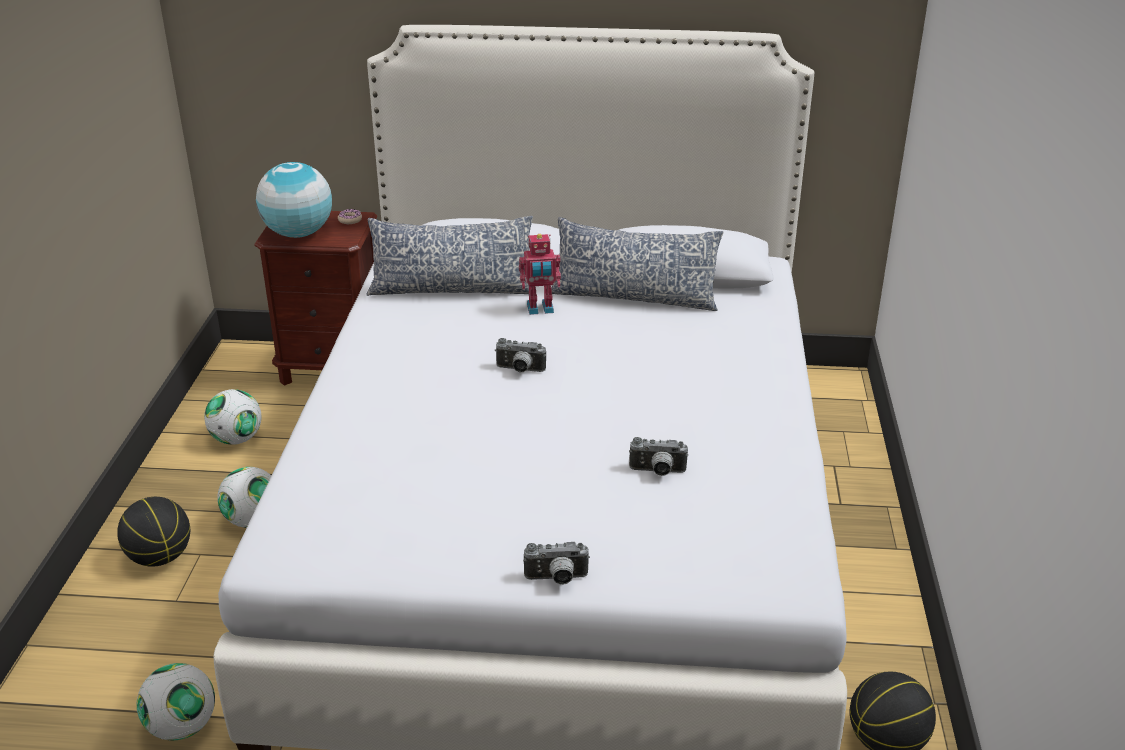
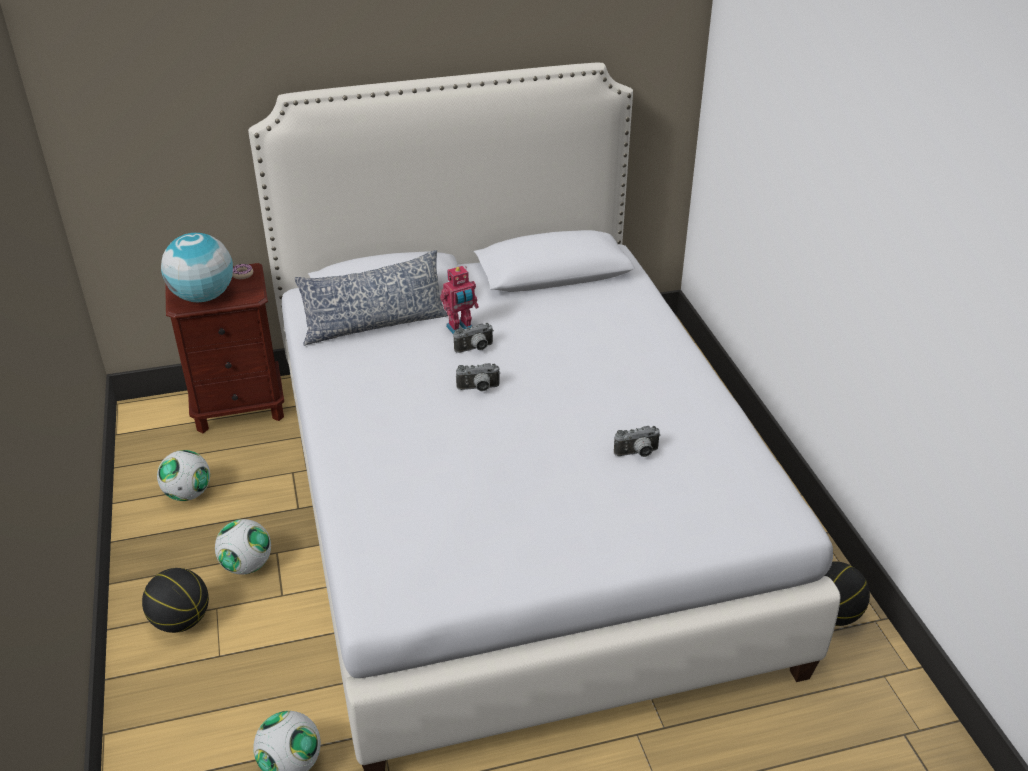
camera: 20 degrees left, 5 degrees up
camera [523,542,590,585] -> camera moved to [454,323,494,353]
pillow [551,217,723,311] -> none

